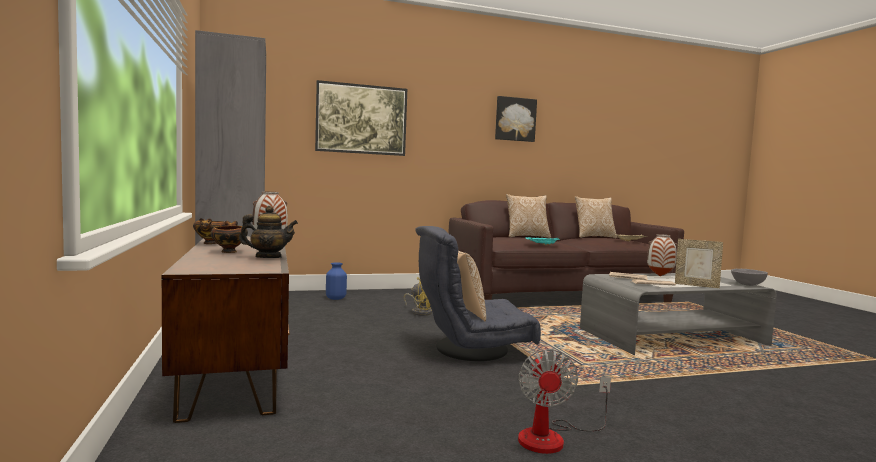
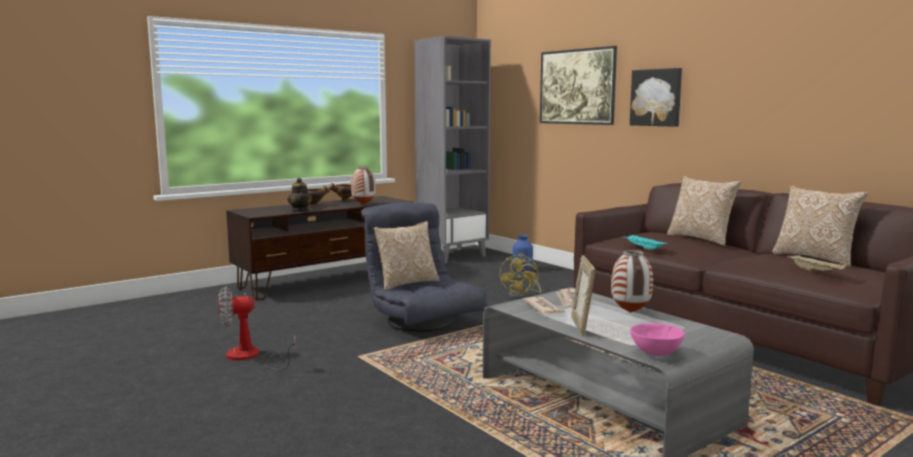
camera: 70 degrees right, 5 degrees up
picture [495,96,537,142] -> picture moved to [630,68,682,127]
grey bowl [731,269,768,286] -> pink bowl [630,323,685,356]

